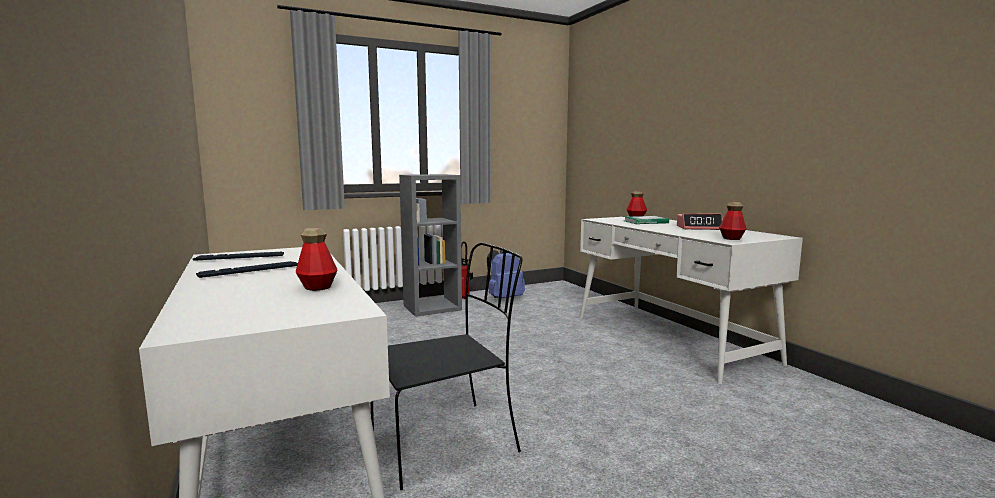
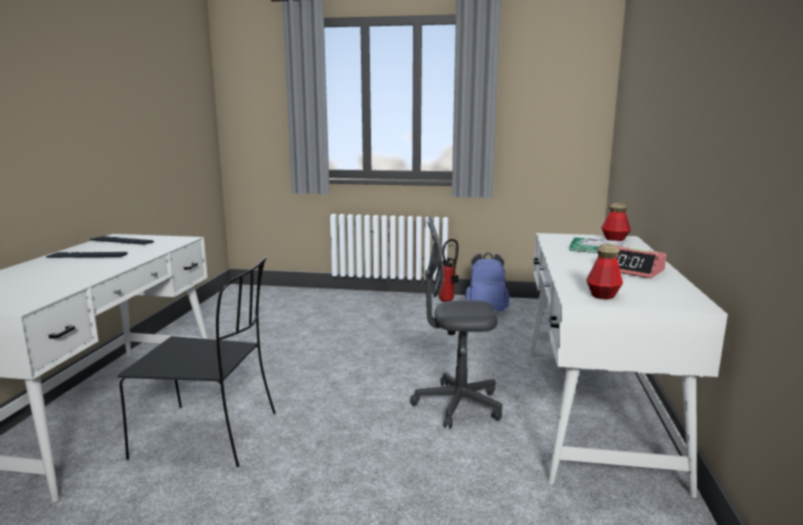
camera: 35 degrees right, 5 degrees up
bottle [296,228,338,291] -> none
grey bookcase [399,174,462,317] -> none
none -> grey office chair [410,215,502,429]

